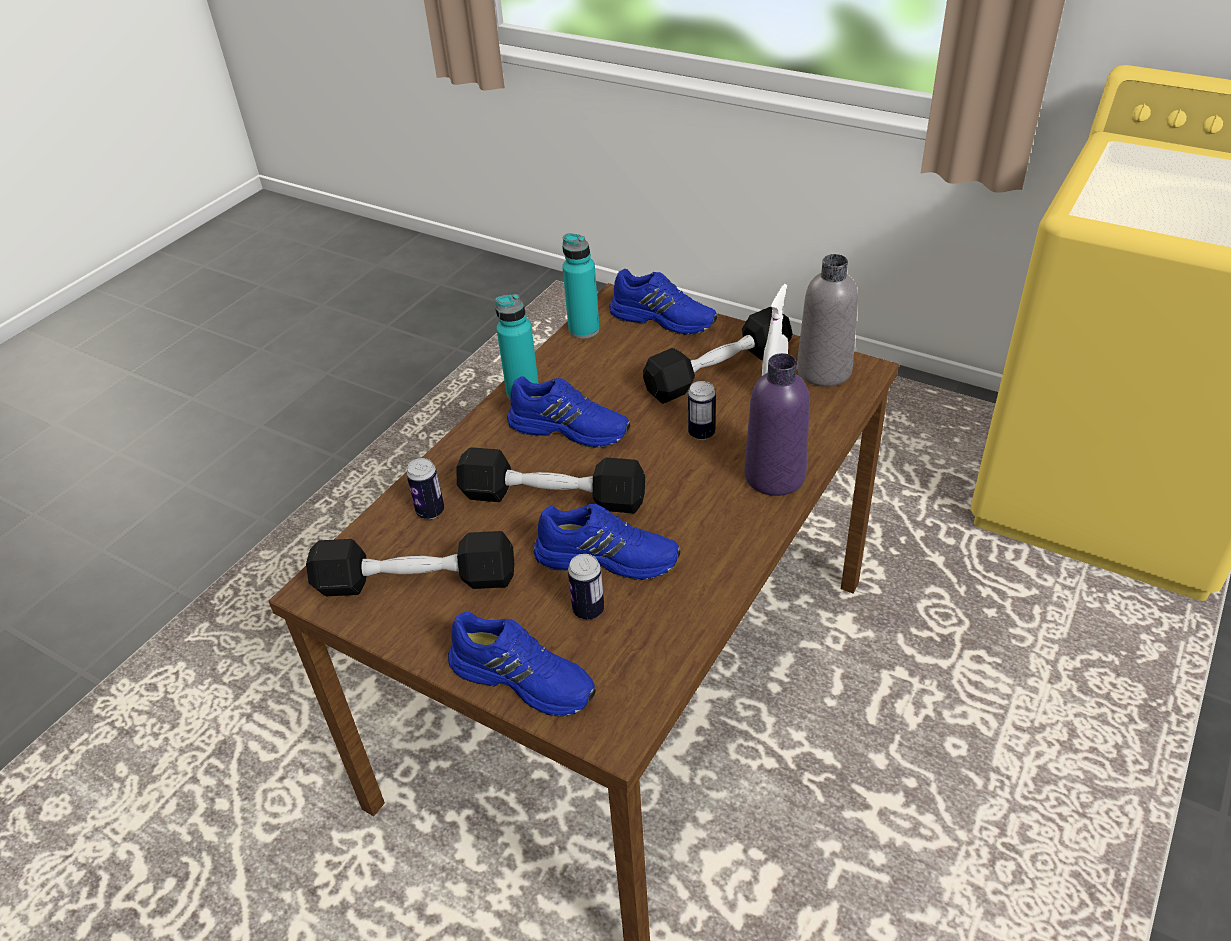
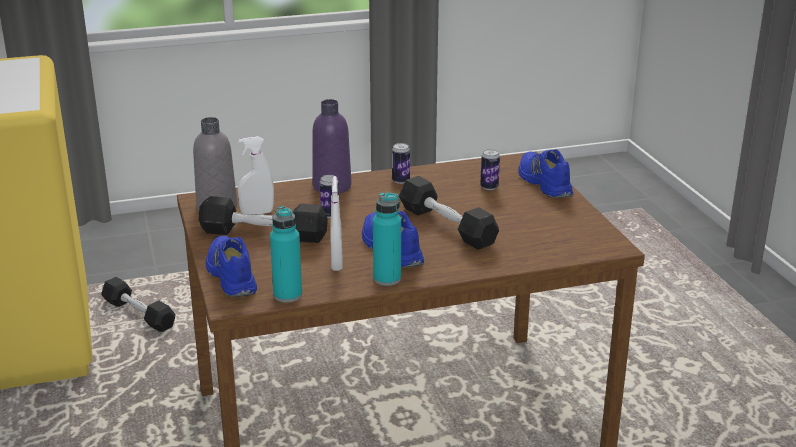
camera: 140 degrees left, 15 degrees down
black dumbbell [306,531,514,596] -> black dumbbell moved to [101,277,176,332]
can [406,458,444,519] -> can moved to [392,143,410,184]
blue shoe [533,504,680,580] -> none
none -> white spray bottle [331,176,342,271]

